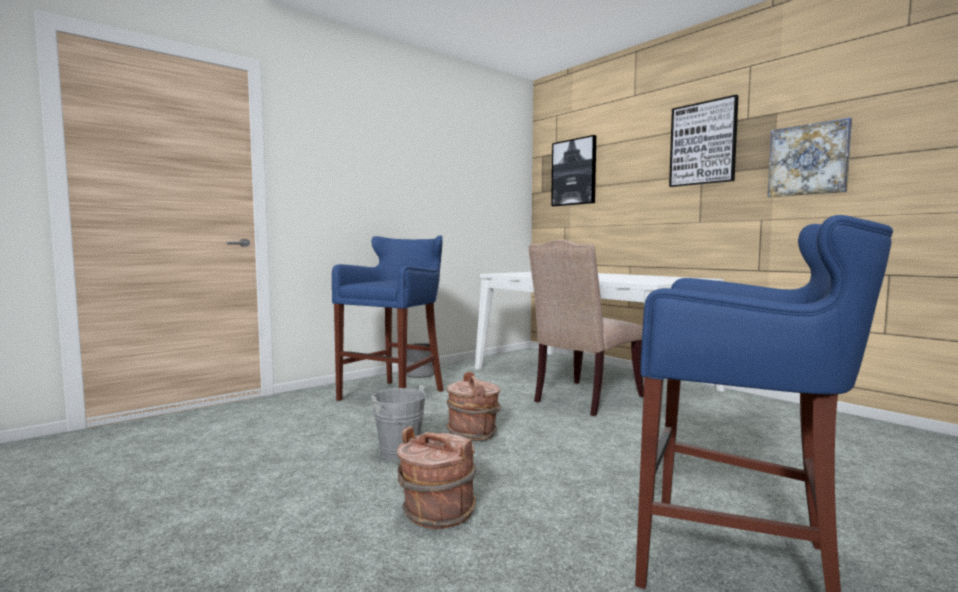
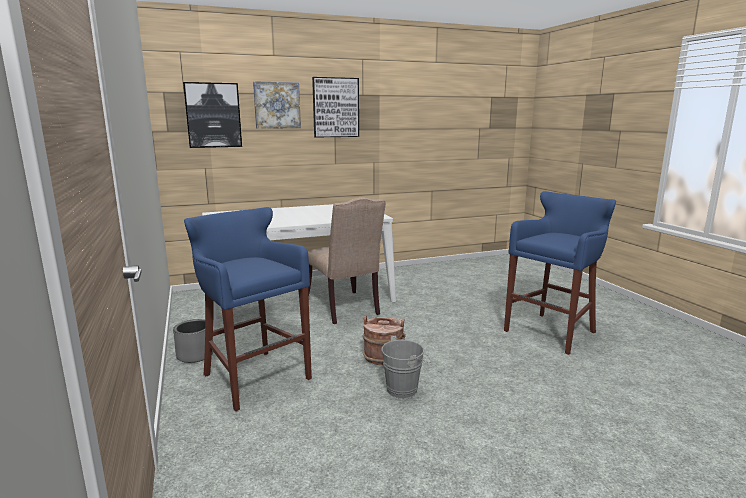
camera: 70 degrees left, 10 degrees up
brown bucket [397,427,476,529] -> none
picture [768,117,852,197] -> picture moved to [253,81,301,129]

